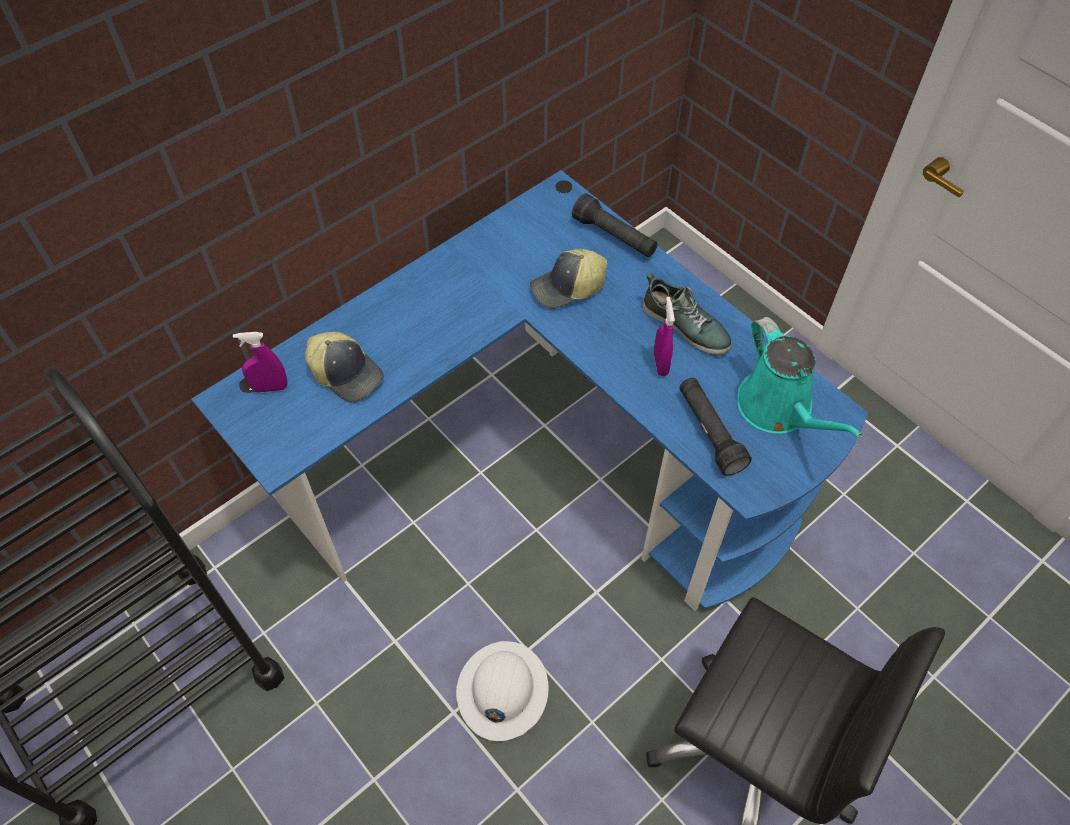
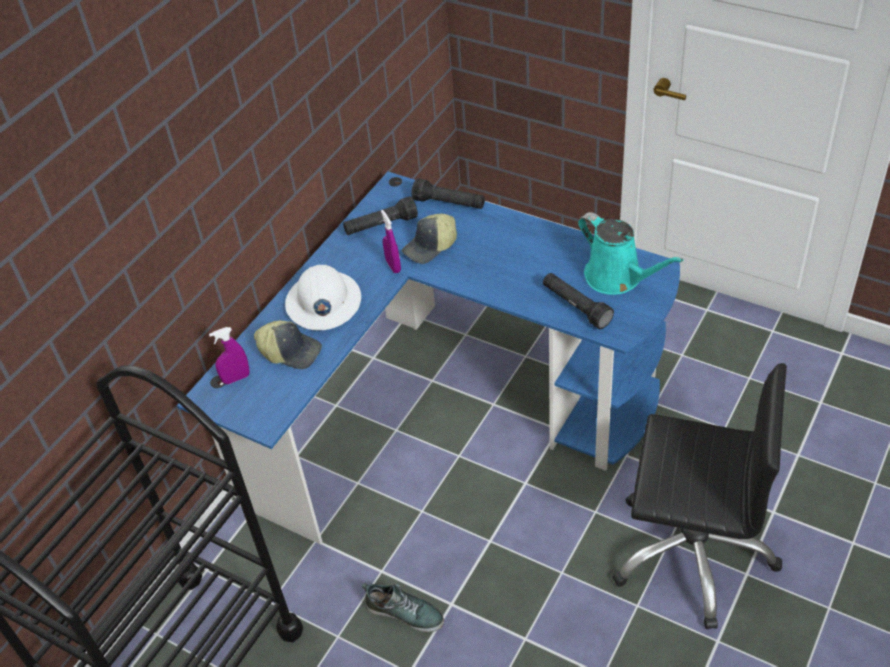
camera: 15 degrees left, 10 degrees down
white hard hat [456,641,548,741] -> white hard hat moved to [285,265,361,331]
shoe [643,273,732,356] -> shoe moved to [362,583,444,632]
purple spray bottle [654,297,675,376] -> purple spray bottle moved to [381,210,401,273]
none -> black flashlight [343,196,418,235]

